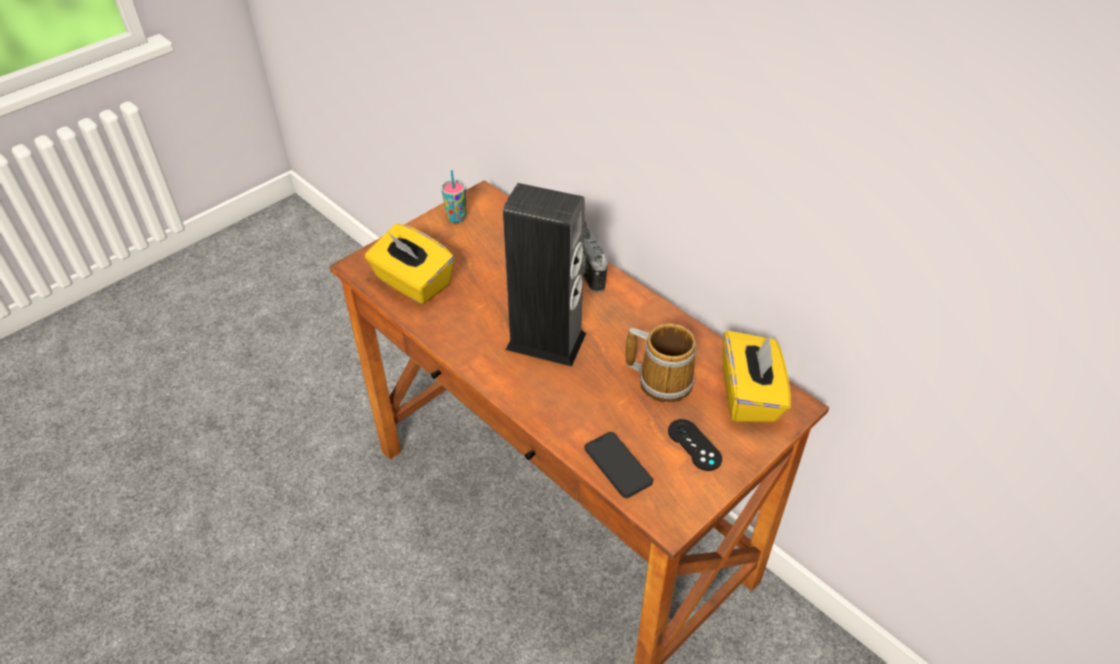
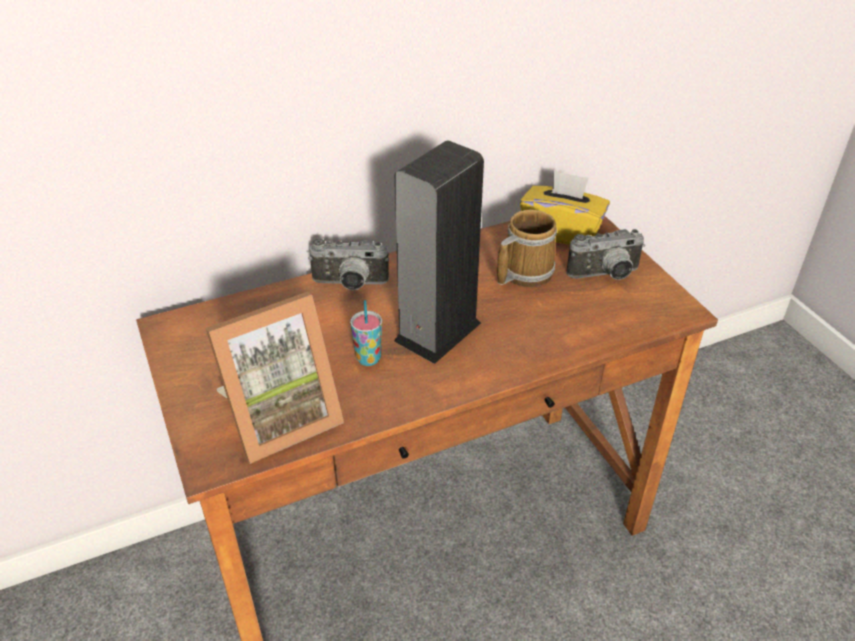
camera: 70 degrees left, 5 degrees down
yellow tissue box [365,224,455,304] -> picture frame [206,292,344,464]
cup [441,170,466,223] -> cup moved to [350,300,382,366]
phone [584,432,653,498] -> none
black game controller [668,419,722,471] -> camera [567,229,645,280]

